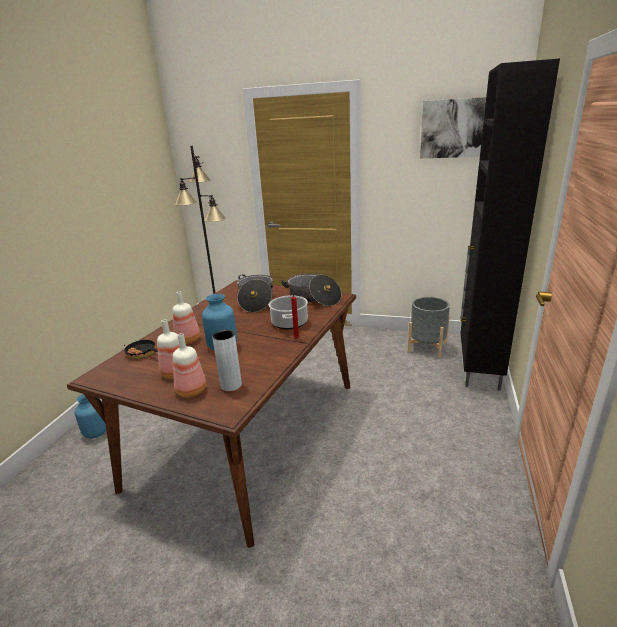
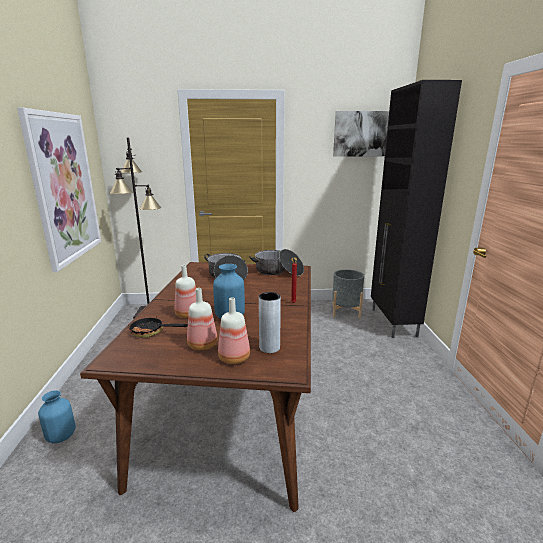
camera: 20 degrees left, 5 degrees down
cooking pot [269,295,308,330] -> none
none -> picture [17,108,101,272]

